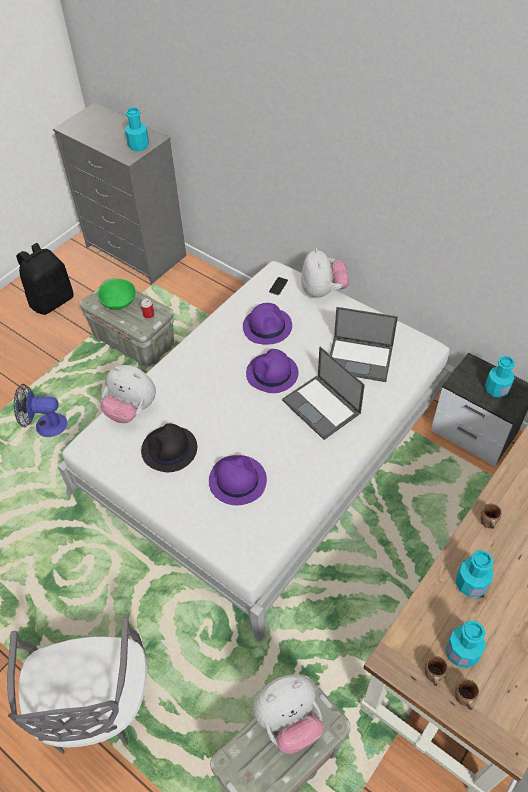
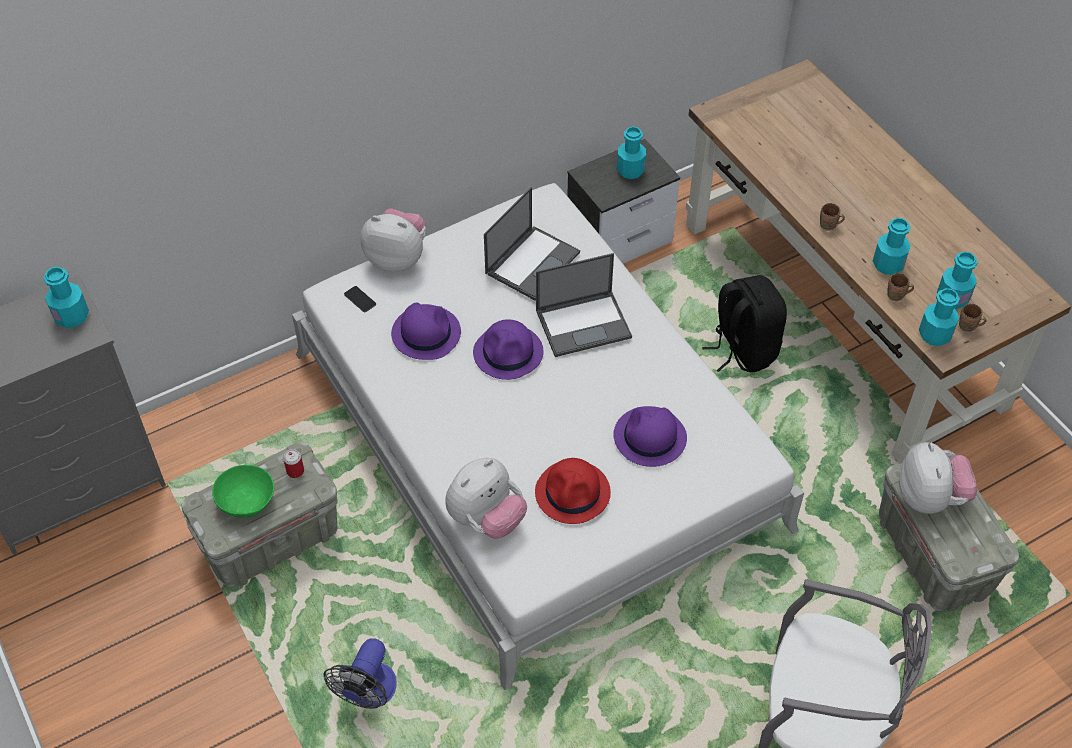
camera: 70 degrees left, 0 degrees up
black backpack [16,243,74,315] -> black backpack moved to [702,275,787,372]
black hat [141,423,197,472] -> red hat [535,458,611,524]
brown mug [455,679,479,710] -> brown mug moved to [887,273,914,301]
none -> turquoise bottle [919,288,960,346]

